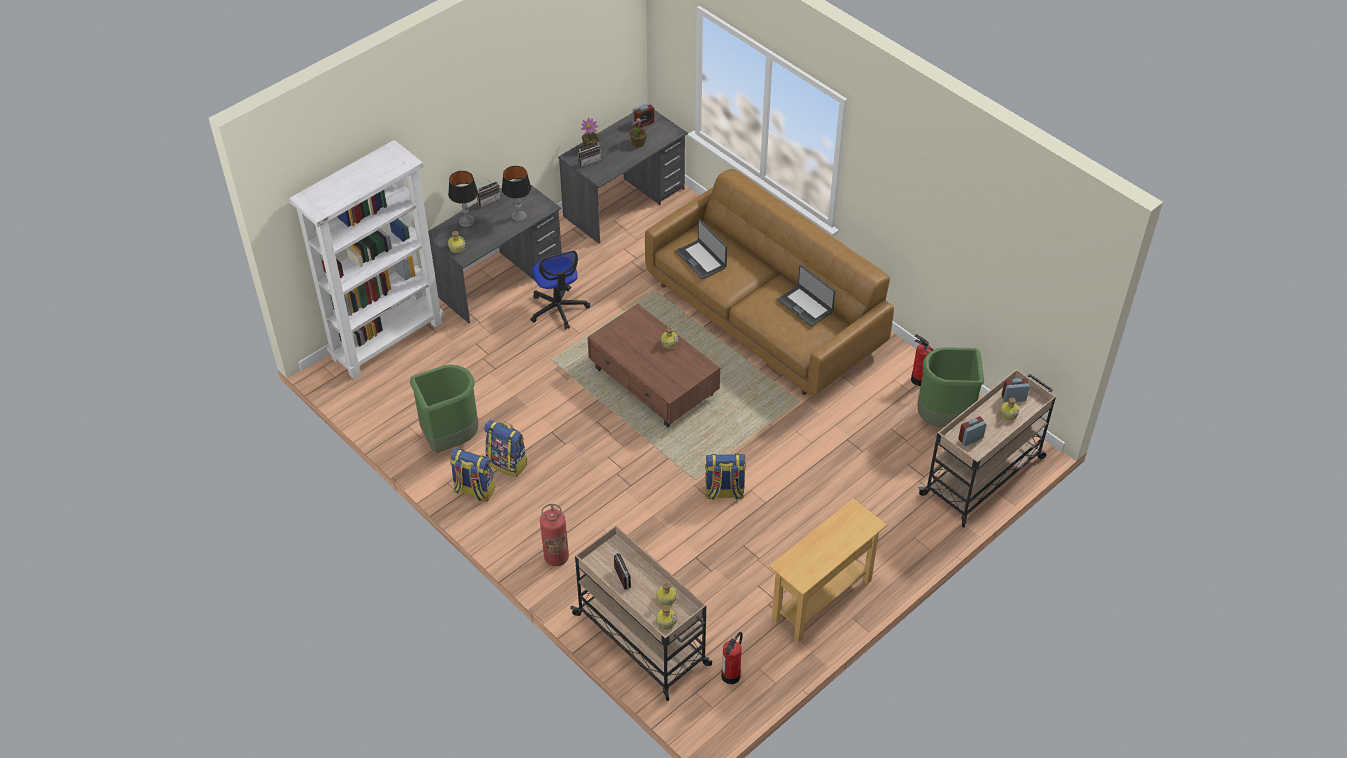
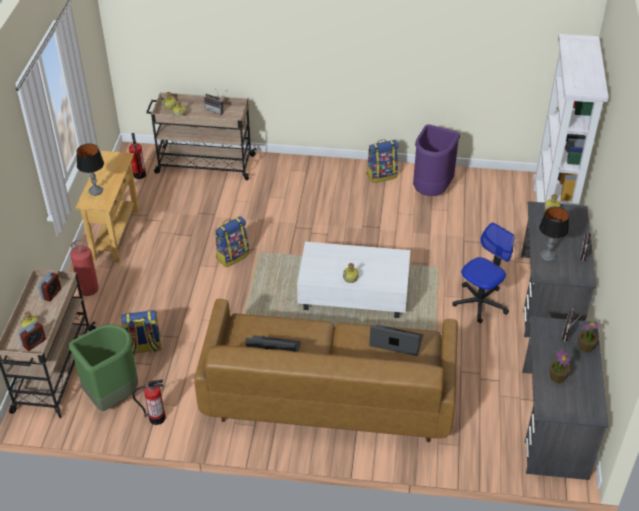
camera: 140 degrees right, 5 degrees down
green trash can [410,365,478,453] -> purple trash can [413,124,460,196]
table lamp [448,171,478,227] -> table lamp moved to [76,144,104,196]
backpack [484,420,528,477] -> backpack moved to [121,310,162,356]
office chair [530,251,590,329] -> office chair turned 105 degrees clockwise [452,223,514,323]
fire extinguisher [540,504,569,566] -> fire extinguisher moved to [70,240,99,296]
brown coffee table [587,304,720,427] -> white coffee table [297,242,410,318]
alarm clock [633,103,654,128] -> none

